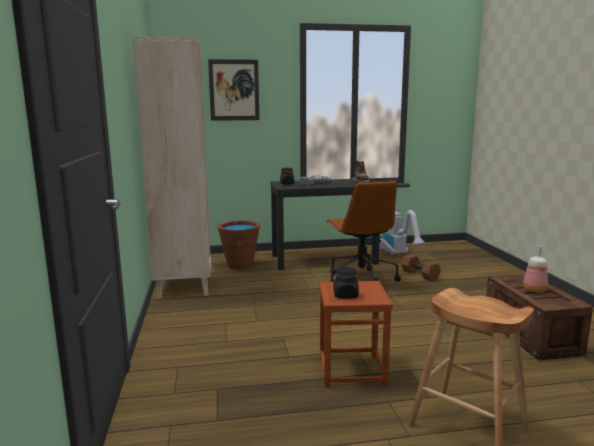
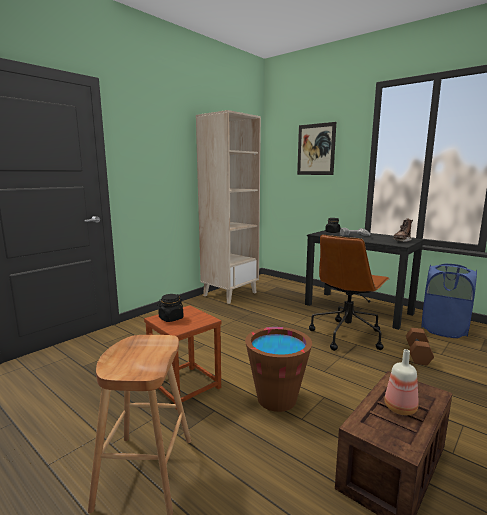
camera: 50 degrees right, 0 degrees up
brown bucket [217,220,260,270] -> brown bucket moved to [245,327,312,412]
vacuum cleaner [379,210,426,255] -> blue laundry basket [421,263,477,338]

